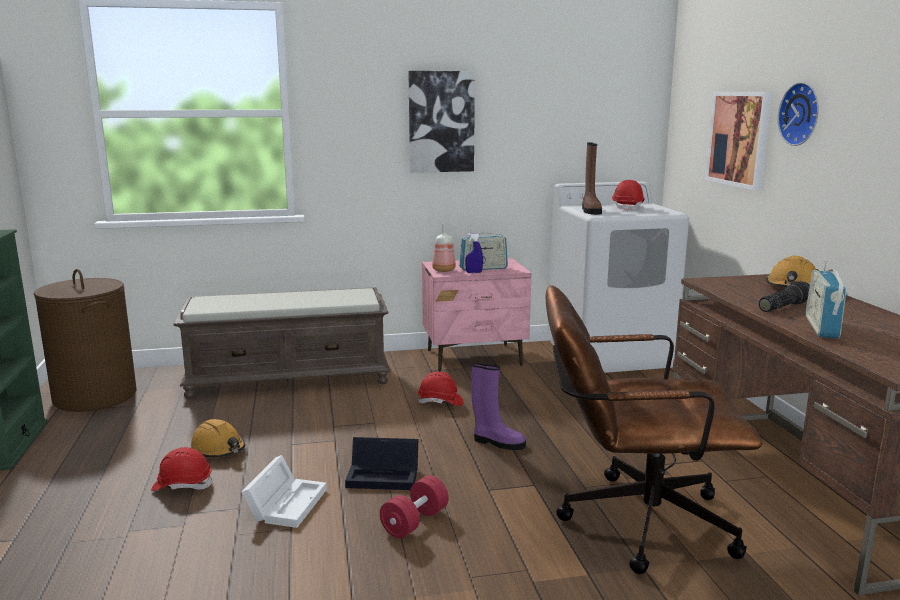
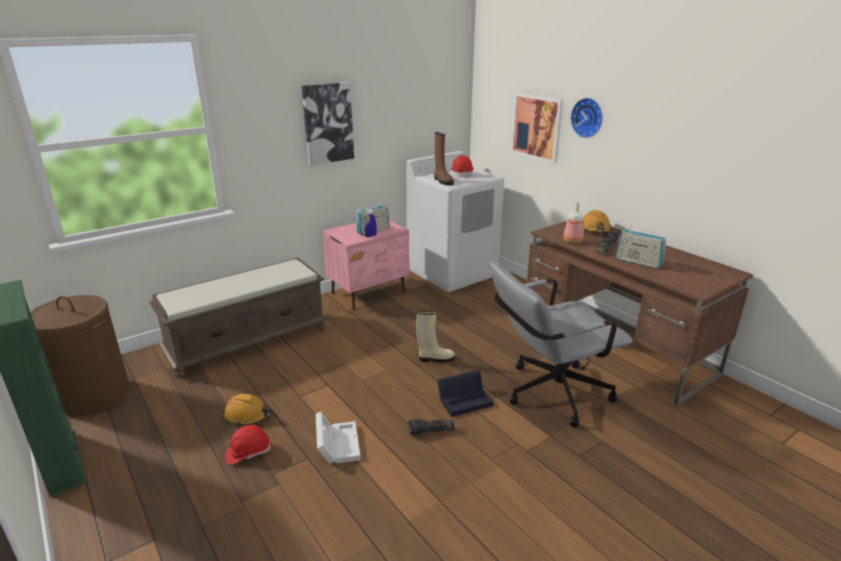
camera: 25 degrees left, 10 degrees up
black storage box [345,437,418,490] -> black storage box moved to [437,370,494,417]
red dumbbell [380,475,449,538] -> flashlight [409,419,455,435]
red hard hat [417,372,464,406] -> none
bottle [432,223,456,272] -> bottle moved to [563,202,584,244]
purple boot [471,363,526,450] -> beige boot [416,310,455,363]
brown office chair [546,285,762,574] -> grey office chair [490,262,633,427]
radio [806,260,847,339] -> radio turned 45 degrees counterclockwise [615,225,666,269]

